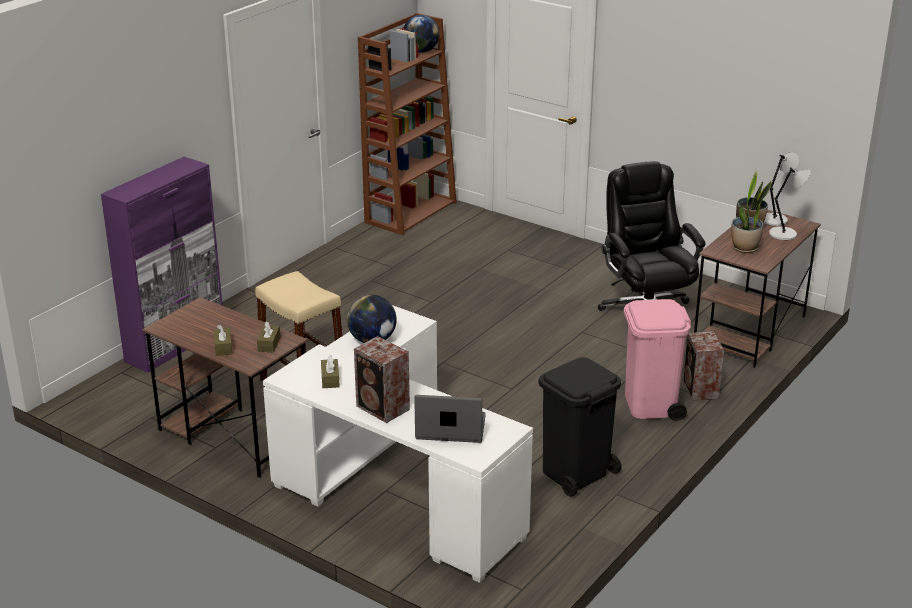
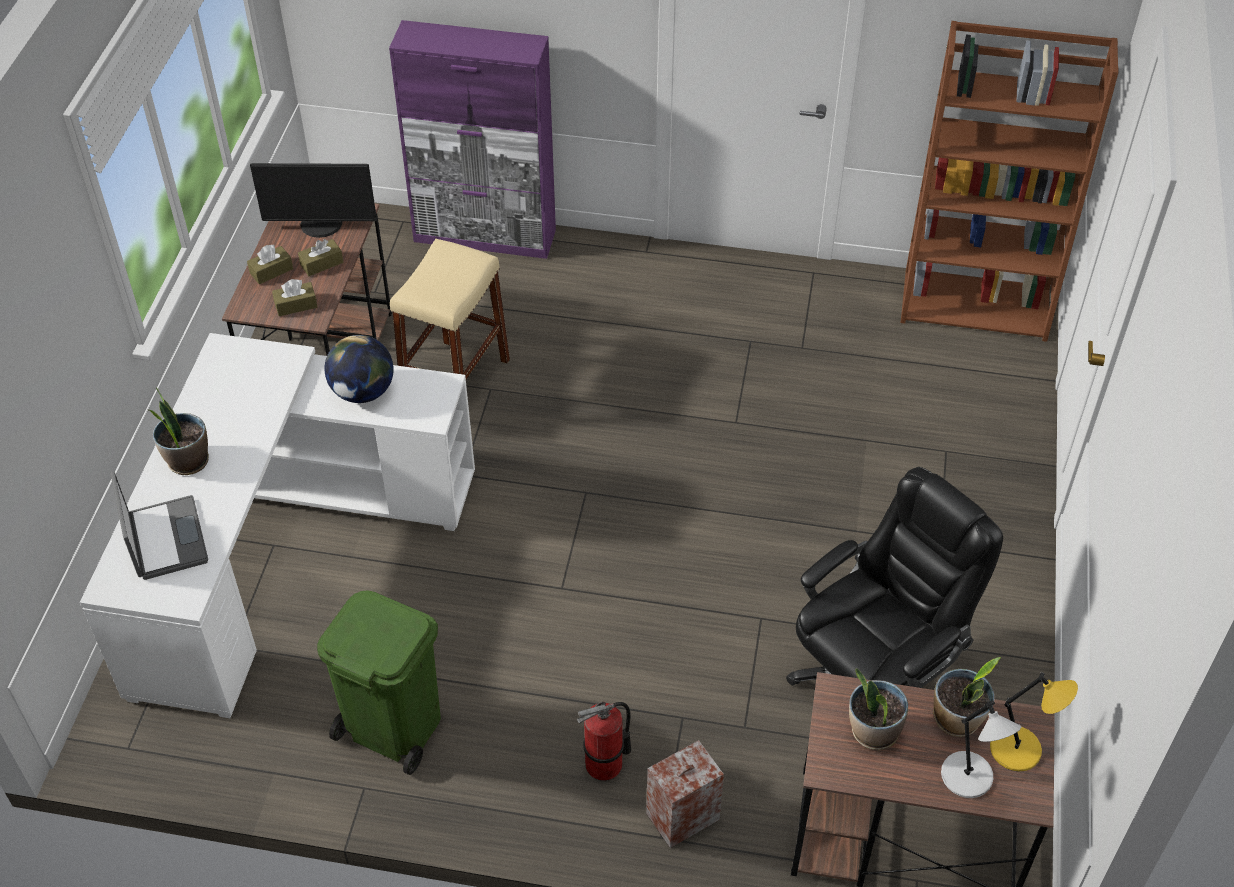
camera: 65 degrees right, 20 degrees up
brown tissue box [321,355,340,388] -> brown tissue box moved to [298,239,343,276]
speaker [354,336,410,423] -> potted plant [150,387,209,475]
globe [403,15,440,53] -> none
black trash can [538,357,621,497] -> green trash can [317,590,441,775]
pink trash can [624,299,691,421] -> fire extinguisher [577,702,631,781]
grey table lamp [764,152,799,226] -> yellow table lamp [990,672,1078,771]
none -> monitor [250,163,377,238]

